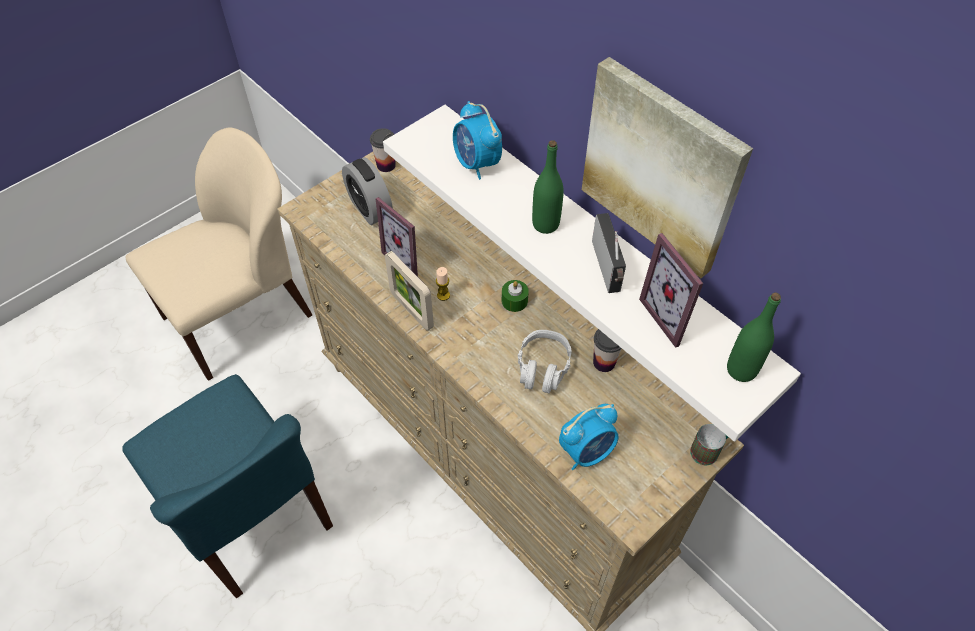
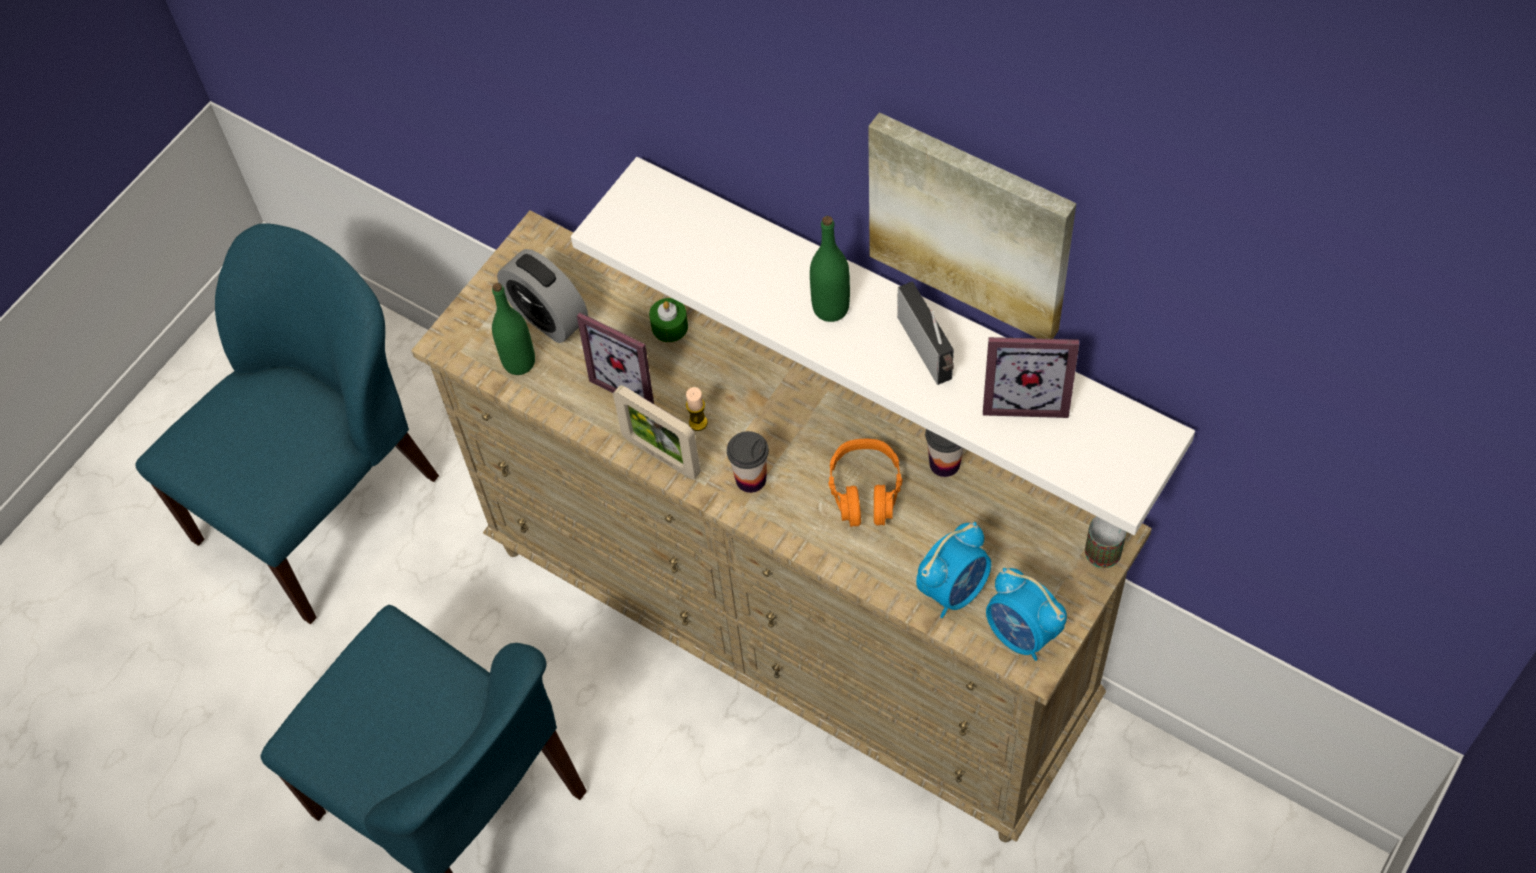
camera: 10 degrees left, 5 degrees up
beige chair [125,127,312,381] -> blue chair [135,223,439,624]
cup [370,128,396,172] -> cup moved to [727,431,769,493]
alarm clock [453,101,502,180] -> alarm clock moved to [986,568,1067,661]
green candle [502,280,529,312] -> green candle moved to [649,298,688,342]
grey headphones [518,330,572,394] -> orange headphones [828,438,903,527]
picture frame [639,233,703,348] -> picture frame turned 45 degrees counterclockwise [983,337,1079,418]
green bottle [727,292,781,382] -> green bottle moved to [492,283,535,375]

